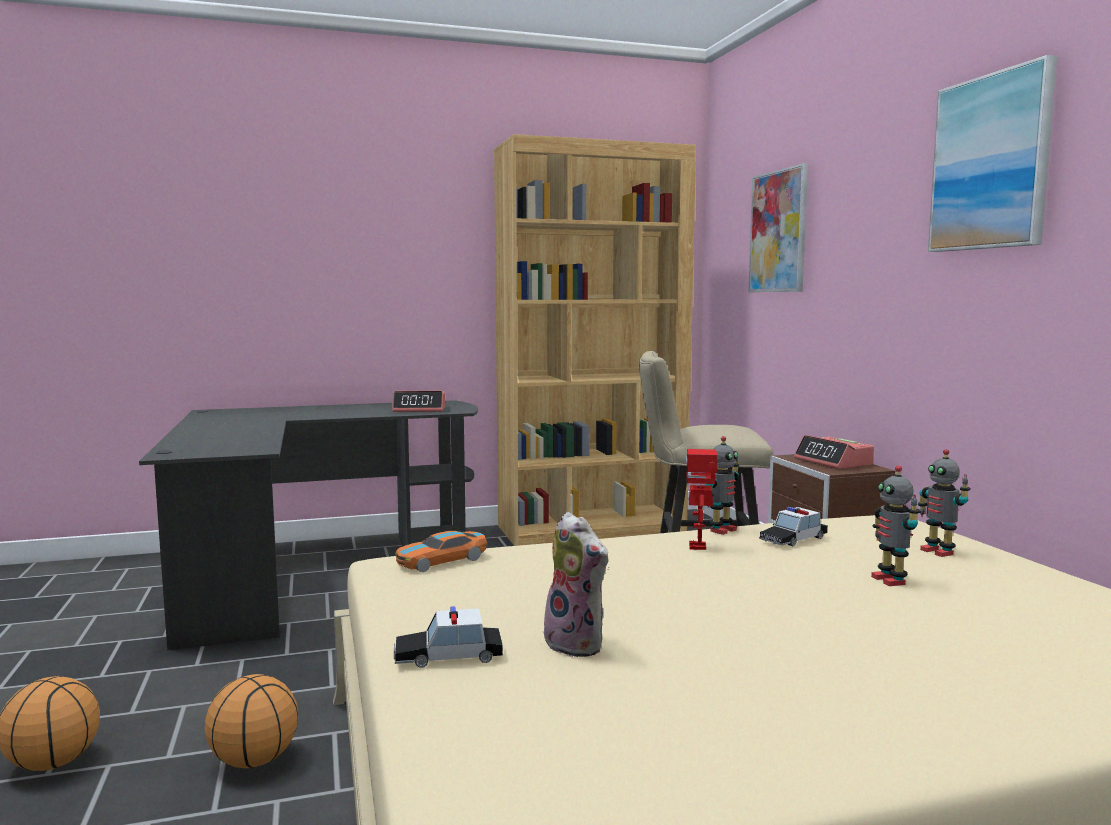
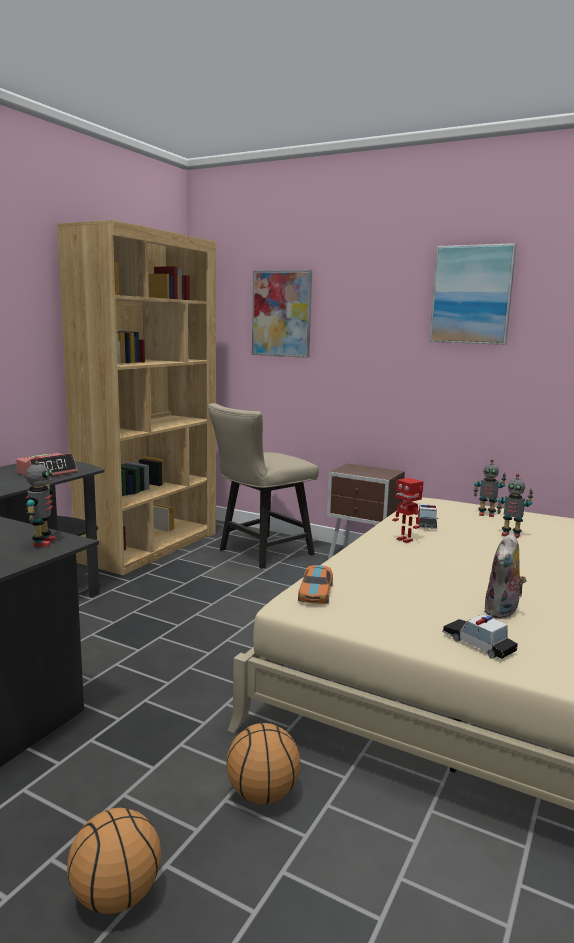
camera: 45 degrees left, 5 degrees up
toy car [394,606,503,668] -> toy car turned 105 degrees clockwise [442,614,518,659]
plush toy [539,512,609,657] -> plush toy turned 120 degrees clockwise [484,533,527,619]
toy robot [705,436,739,535] -> toy robot moved to [25,456,56,547]
alarm clock [794,435,874,469] -> none

